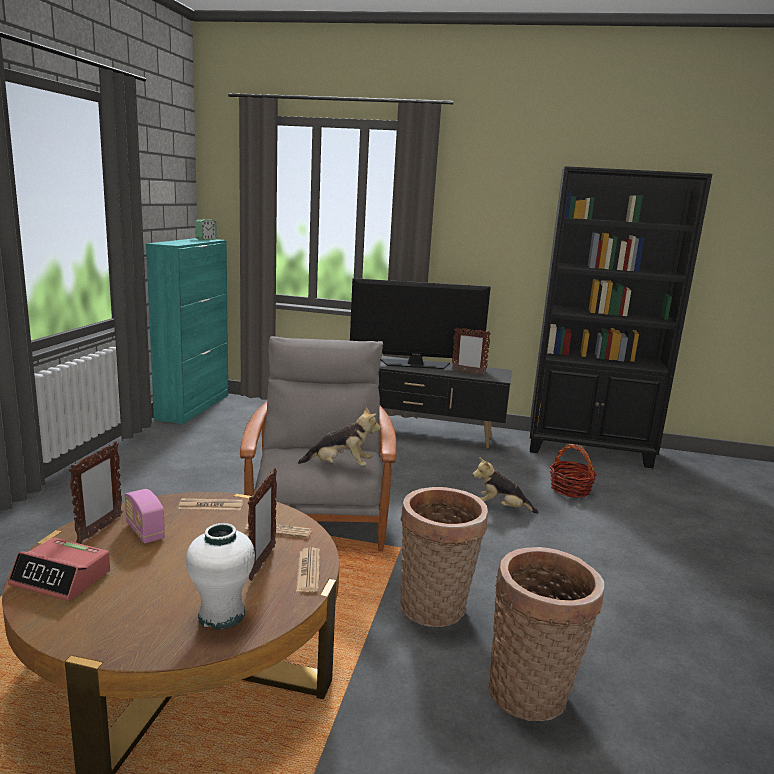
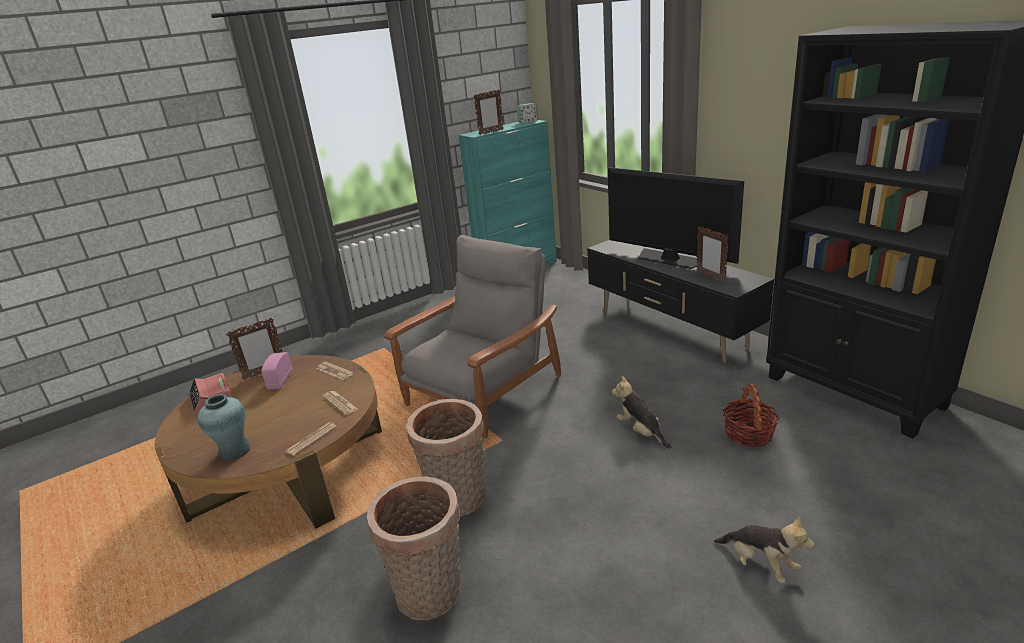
camera: 45 degrees right, 10 degrees up
white vase [186,523,255,630] -> turquoise vase [197,394,251,461]
picture frame [248,468,277,581] -> picture frame moved to [473,89,504,135]
plush toy [298,406,381,466] -> plush toy moved to [714,516,815,583]

